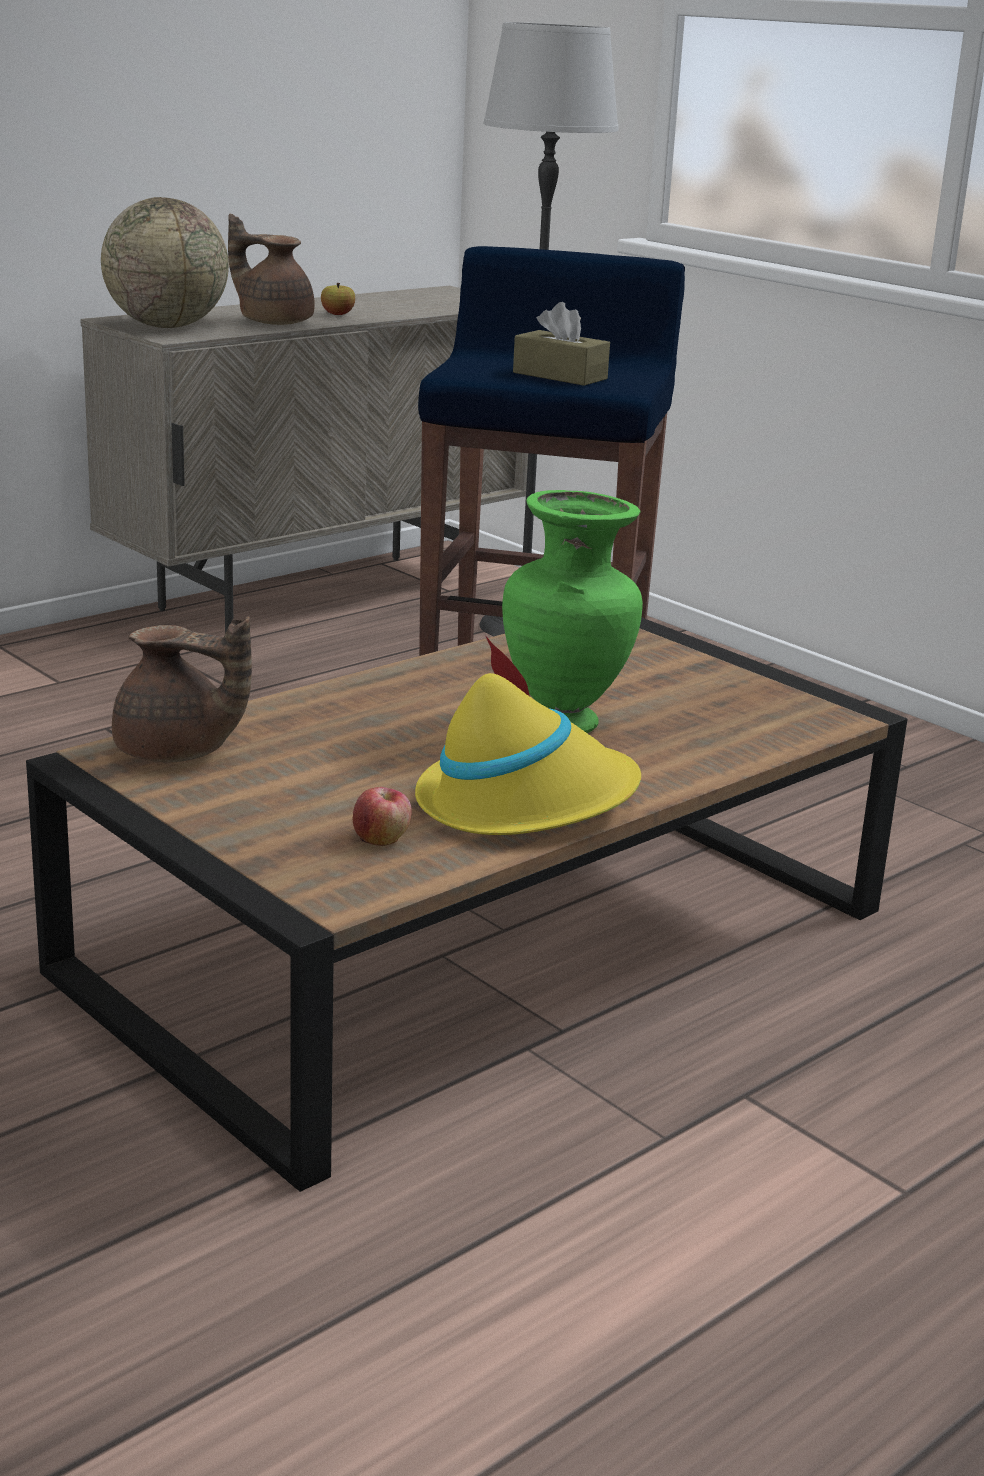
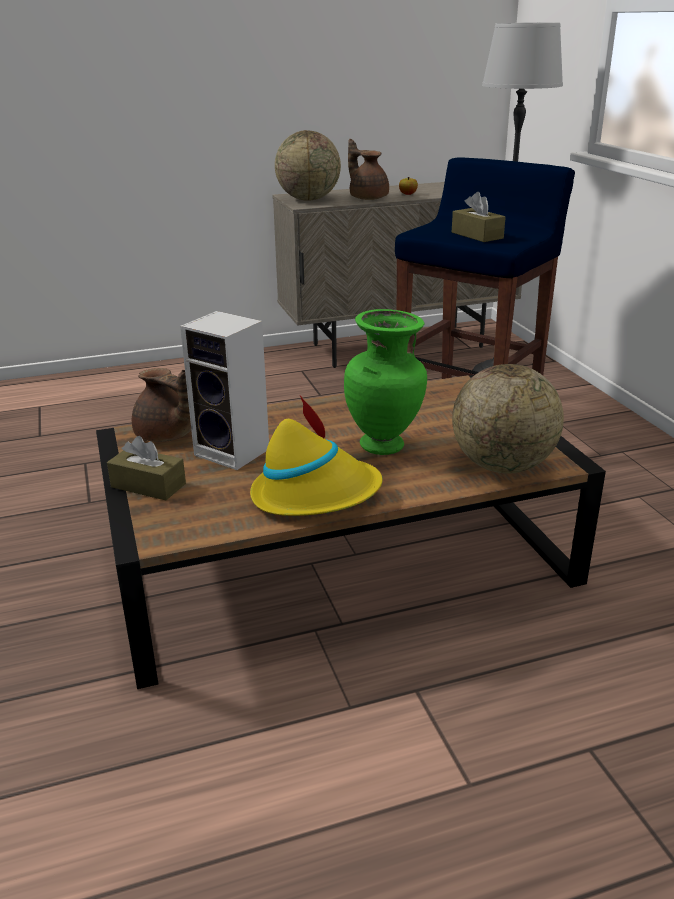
camera: 25 degrees right, 5 degrees up
apple [352,787,412,846] -> none
none -> brown tissue box [107,436,186,500]
none -> speaker [180,311,269,470]
none -> globe [452,364,564,474]

